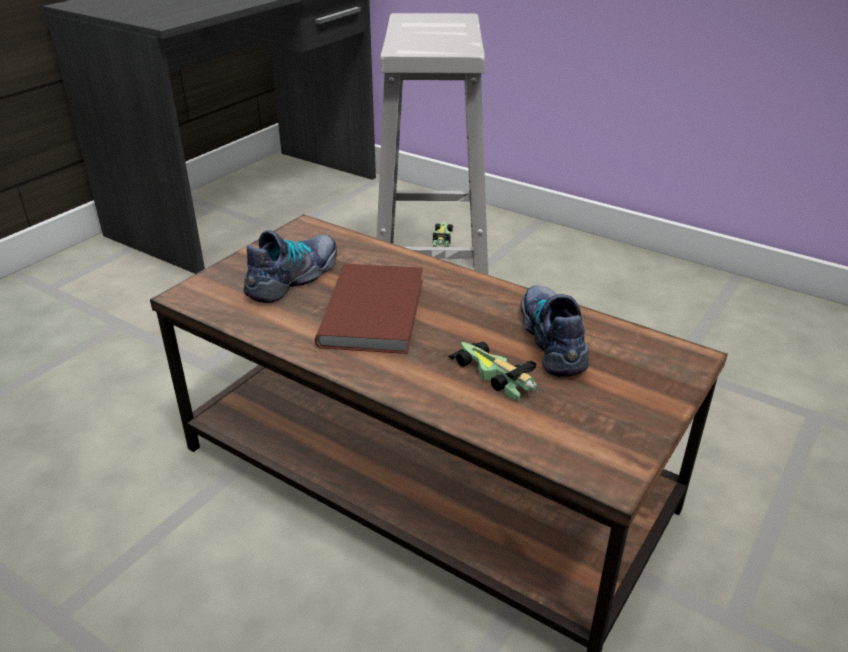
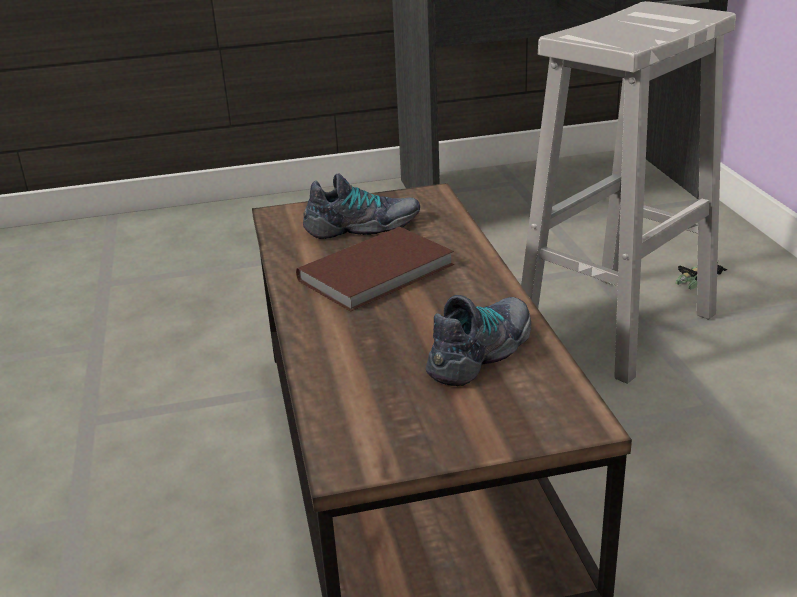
camera: 45 degrees right, 5 degrees down
toy car [448,342,537,401] -> none

